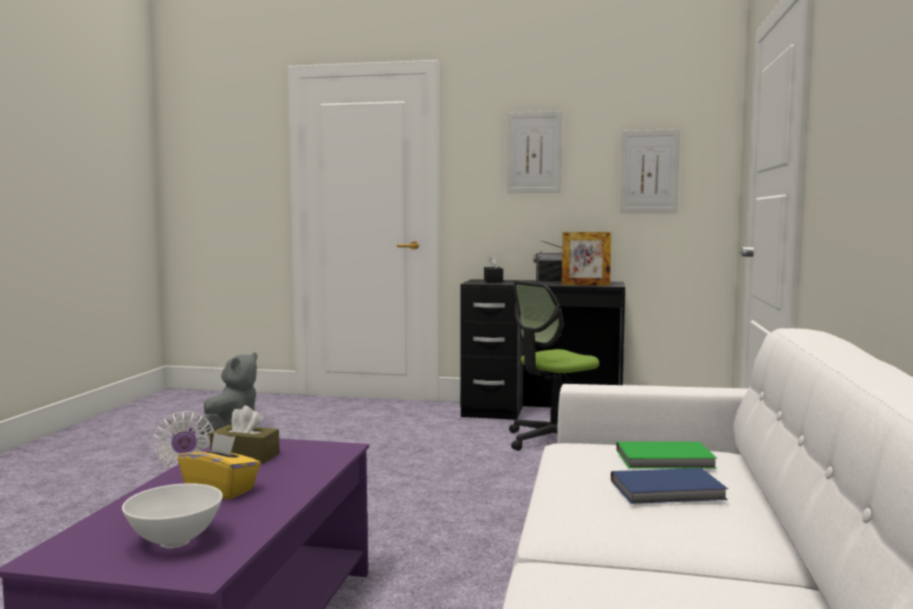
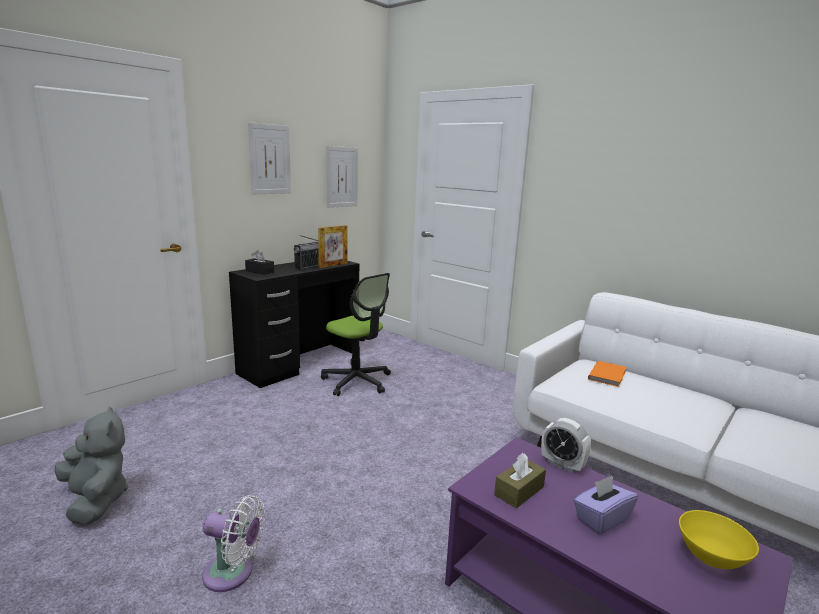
camera: 60 degrees left, 10 degrees up
white bowl [122,483,223,548] -> yellow bowl [679,510,759,569]
yellow tissue box [178,432,261,499] -> purple tissue box [574,476,638,534]
office chair [509,281,599,451] -> office chair turned 45 degrees counterclockwise [321,273,391,396]
blue book [611,468,728,504] -> none
green book [616,442,718,468] -> orange book [588,361,626,387]
none -> alarm clock [541,418,591,473]

